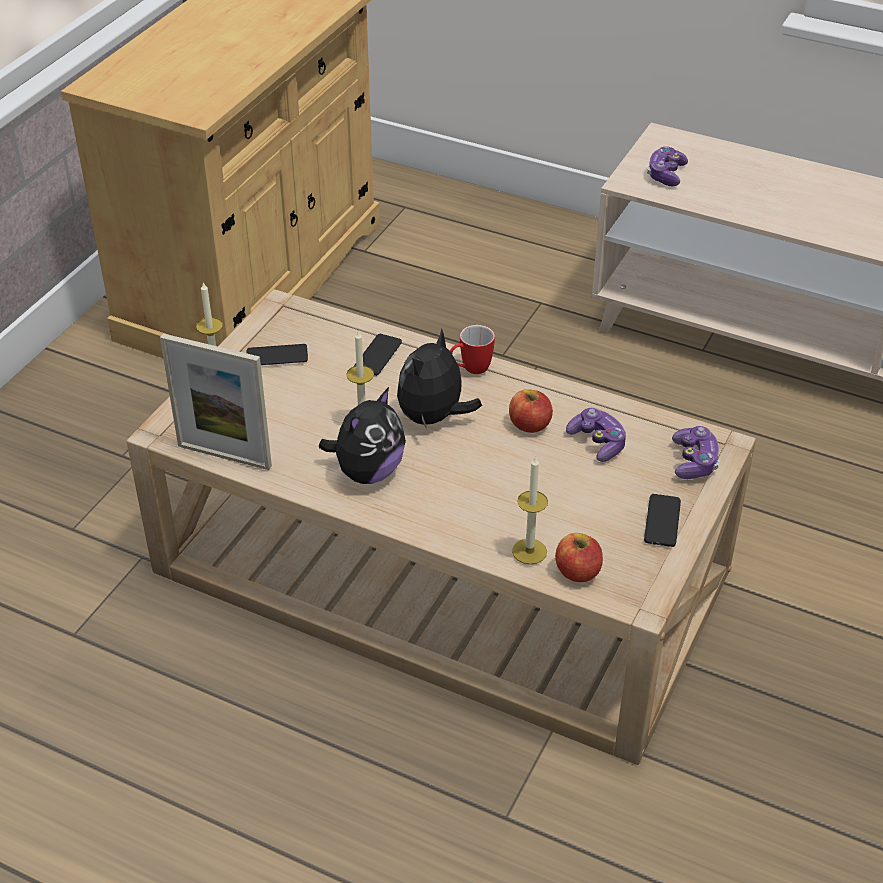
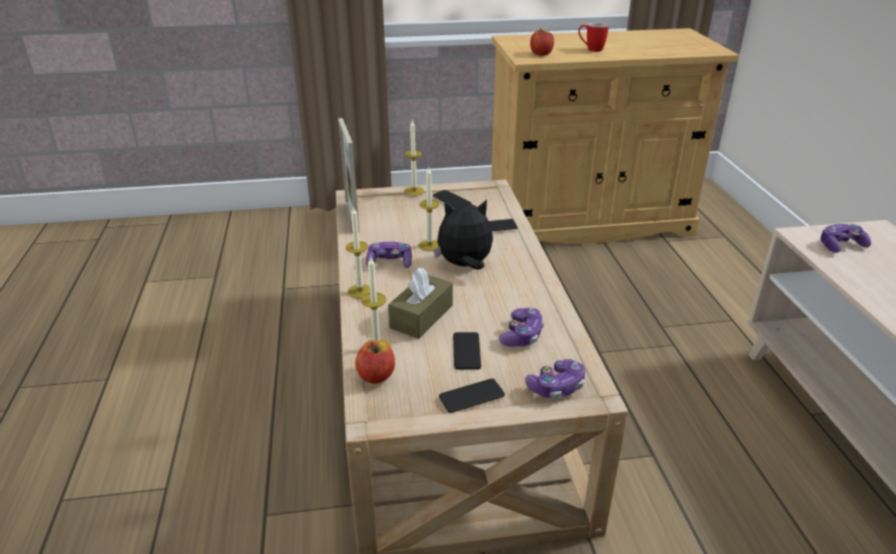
camera: 55 degrees right, 10 degrees down
plush toy [319,387,406,484] -> game controller [366,242,412,268]
mug [450,325,495,374] -> mug moved to [578,22,609,52]
apple [509,389,553,433] -> apple moved to [530,28,554,56]
none -> candle [345,206,370,299]
none -> brown tissue box [388,268,453,339]
none -> phone [453,332,481,370]

